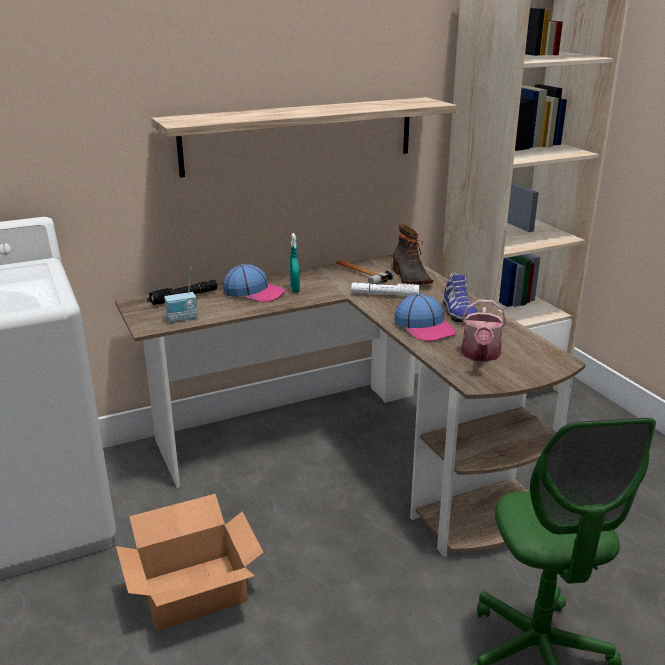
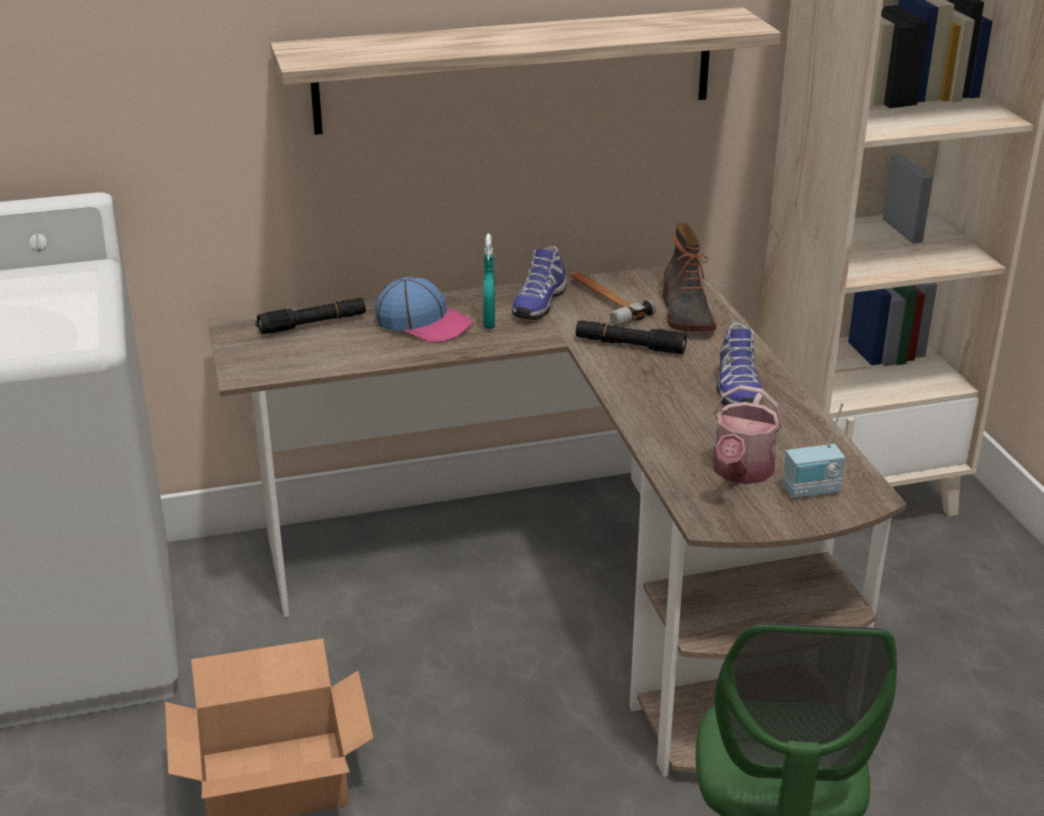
camera: 10 degrees right, 5 degrees up
radio [164,267,198,323] -> radio moved to [782,403,845,498]
white flashlight [351,283,419,297] -> black flashlight [576,320,687,354]
cap [395,293,456,341] -> none
none -> shoe [512,246,566,320]

